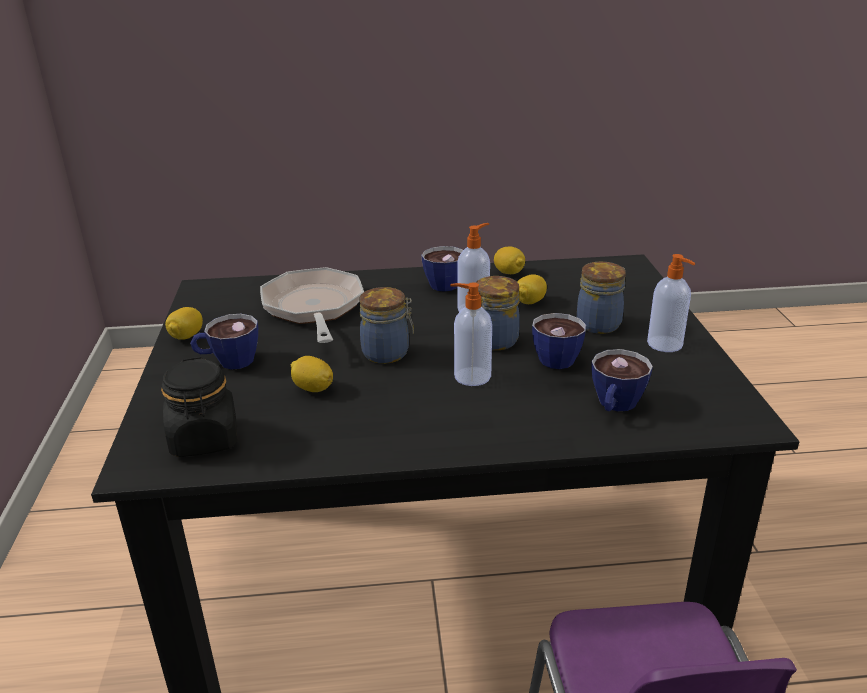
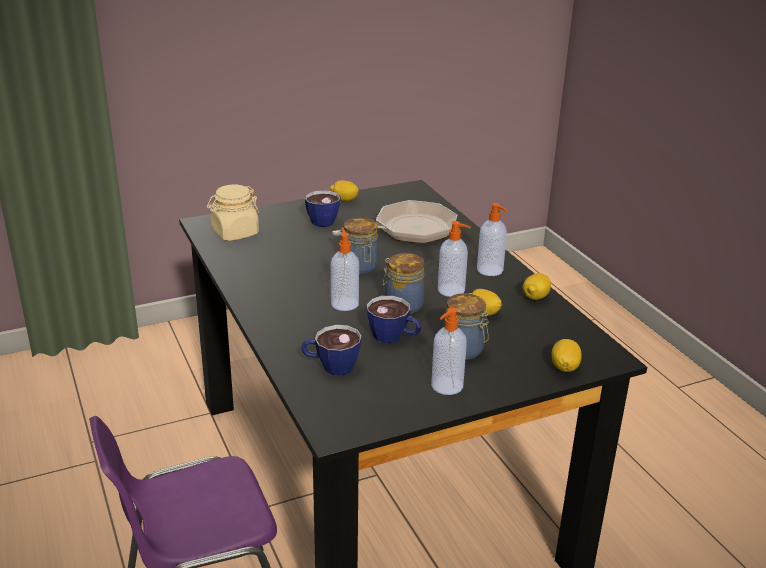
camera: 70 degrees right, 0 degrees up
black jar [161,357,238,457] -> beige jar [207,185,259,241]
lemon [291,356,333,392] -> lemon moved to [552,339,582,372]
cup [421,246,463,292] -> soap dispenser [477,203,507,276]

